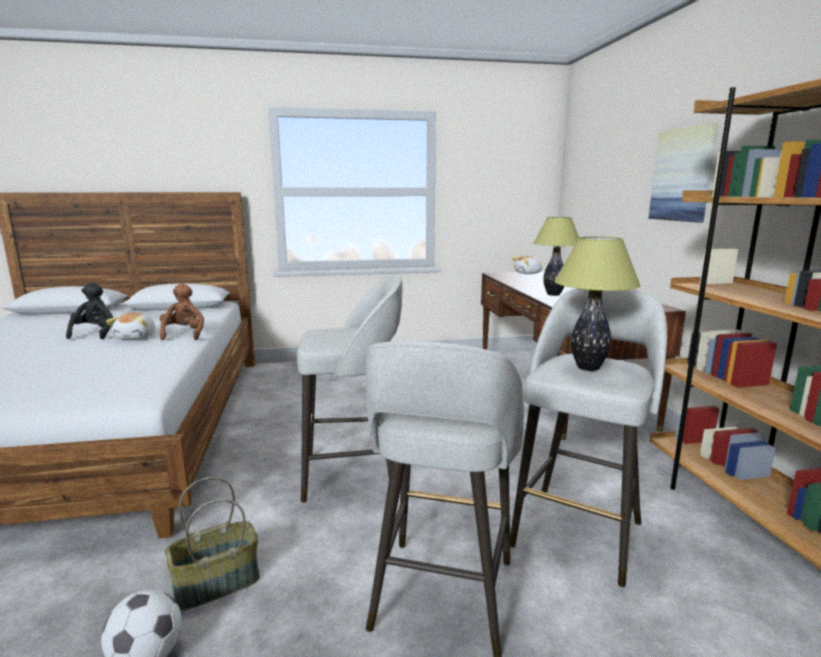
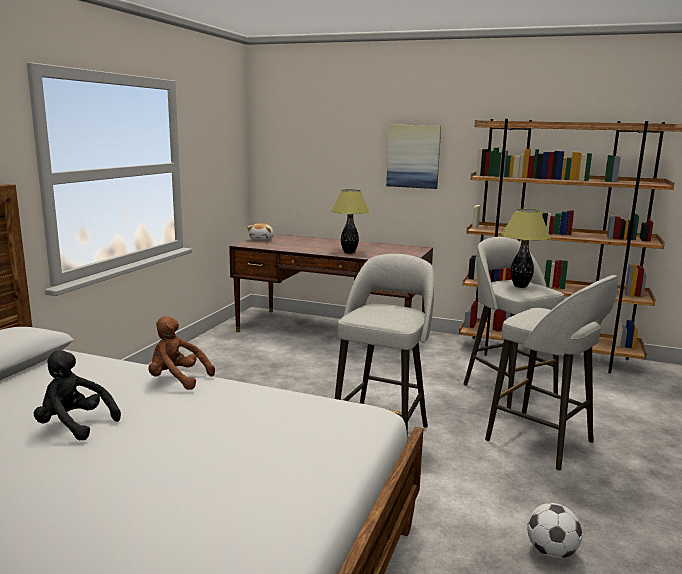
camera: 60 degrees left, 0 degrees up
plush toy [106,313,155,339] -> none
basket [165,477,260,610] -> none

